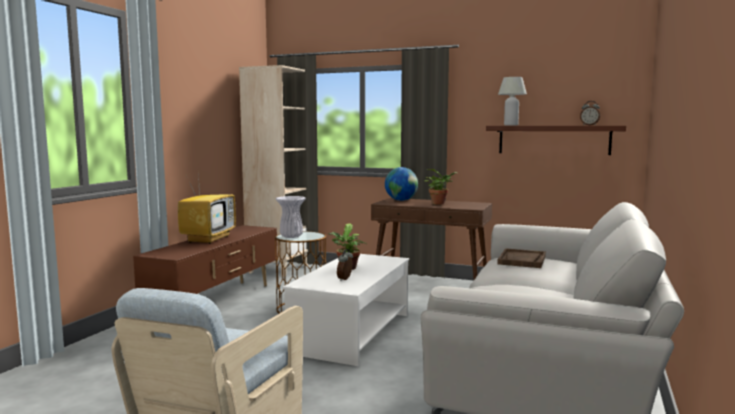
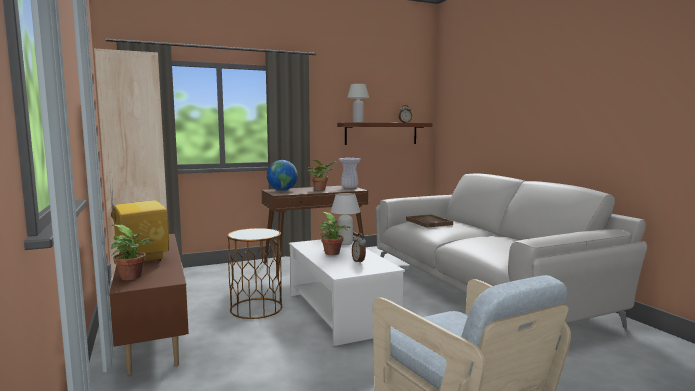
camera: 45 degrees left, 0 degrees up
white vase [276,196,306,238] -> white vase moved to [339,158,361,188]
none -> potted plant [111,225,153,280]
none -> white table lamp [331,193,360,245]

